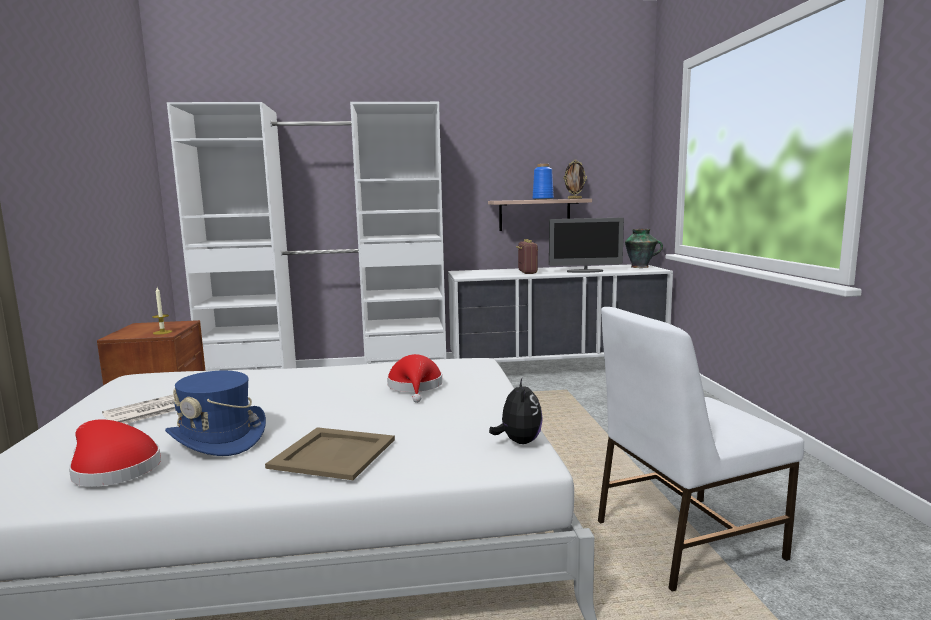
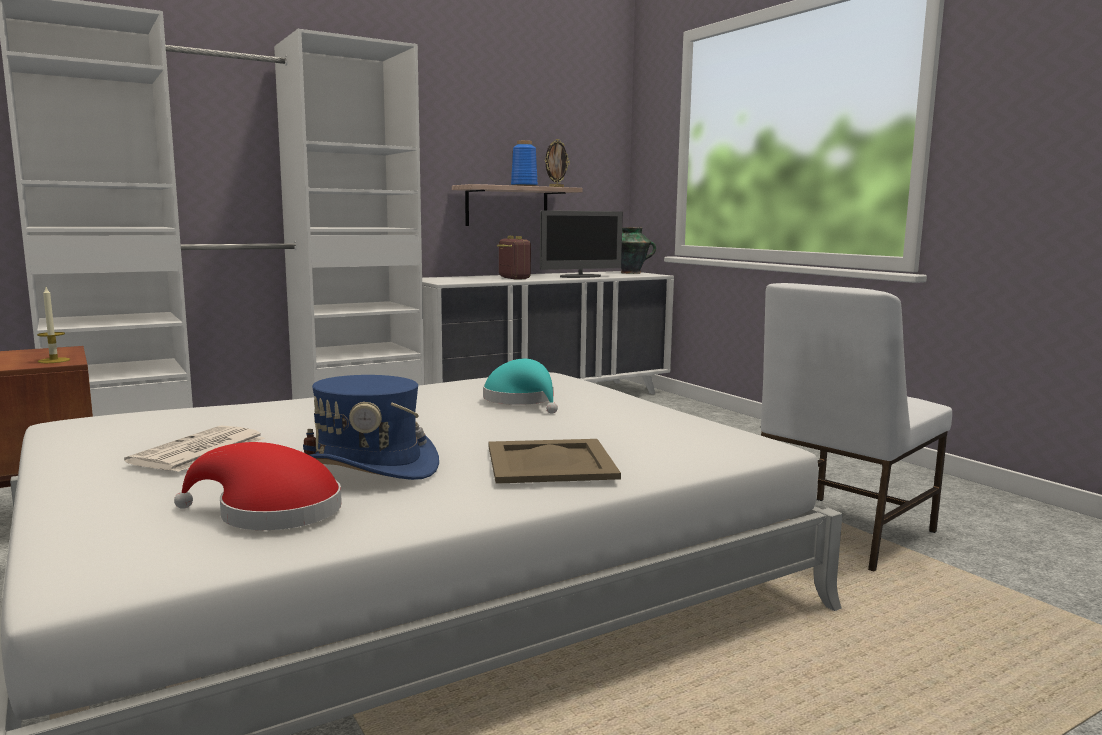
camera: 25 degrees left, 0 degrees up
red hat [387,354,442,403] -> turquoise hat [483,358,558,414]
plush toy [489,379,543,444] -> none

